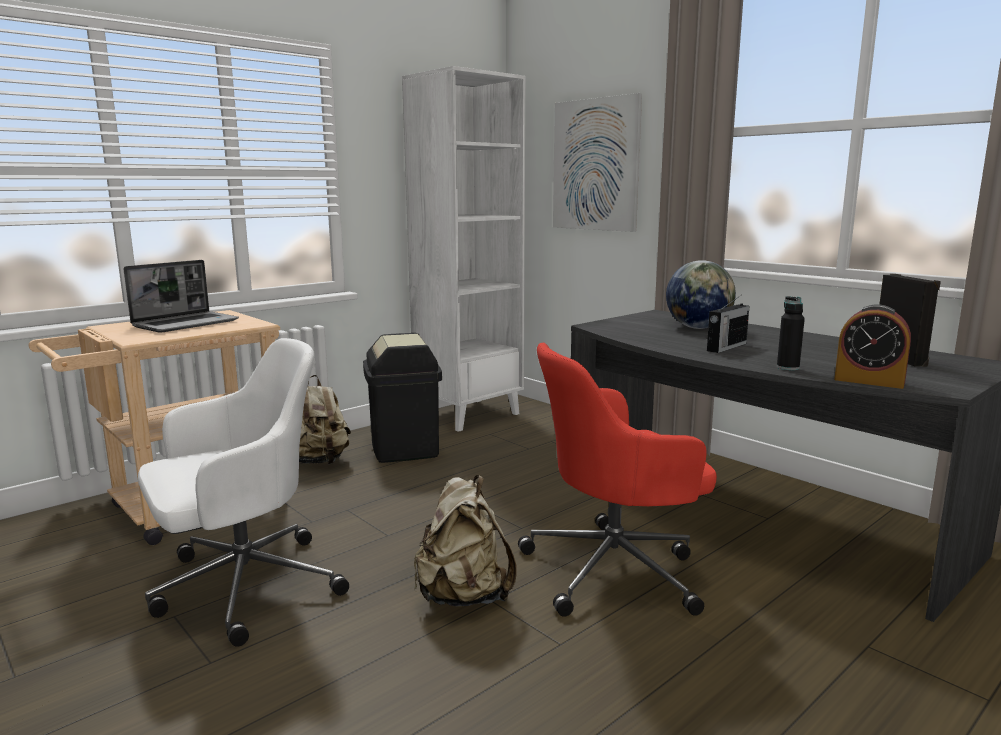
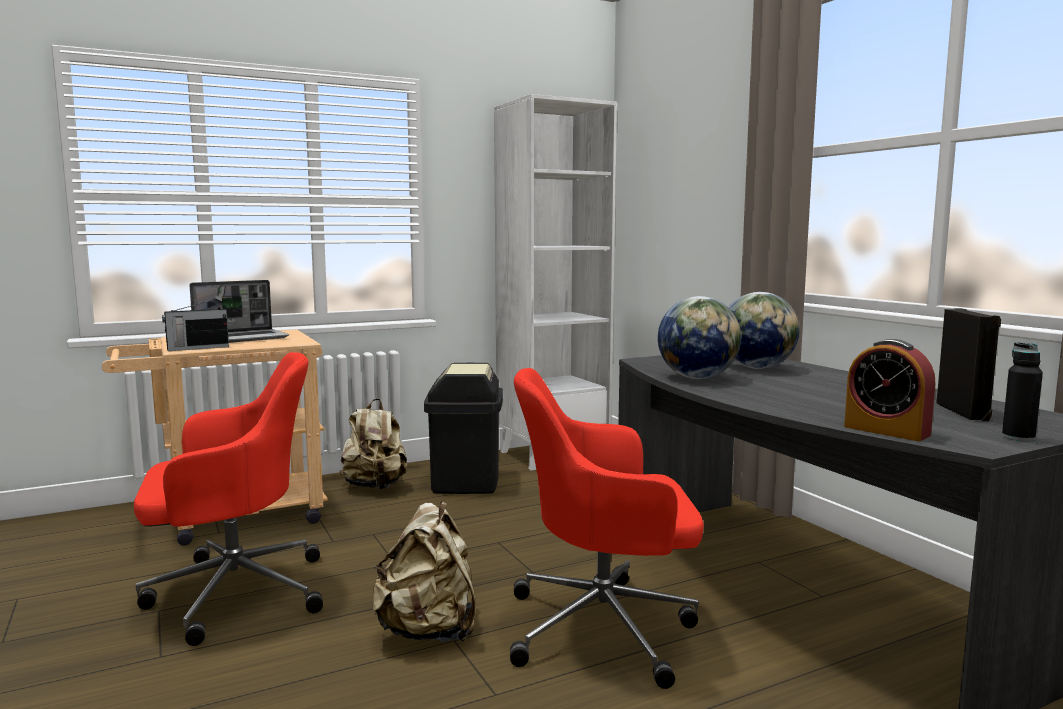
camera: 15 degrees right, 5 degrees down
white office chair [138,338,349,647] -> red office chair [134,352,323,646]
picture [553,93,642,232] -> none
radio [707,295,749,353] -> radio moved to [162,299,229,351]
black bottle [777,296,805,370] -> black bottle moved to [1002,342,1043,442]
none -> globe [658,296,741,379]

